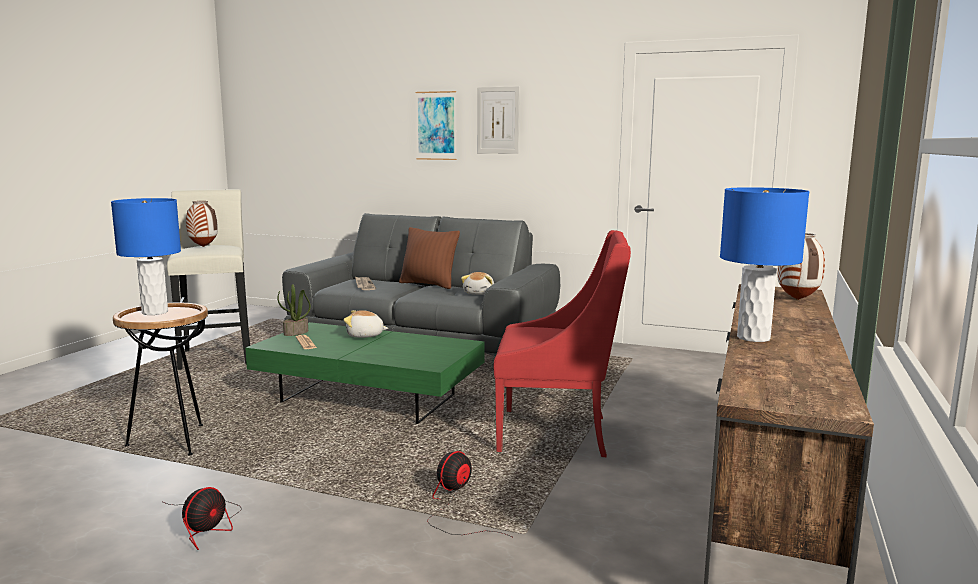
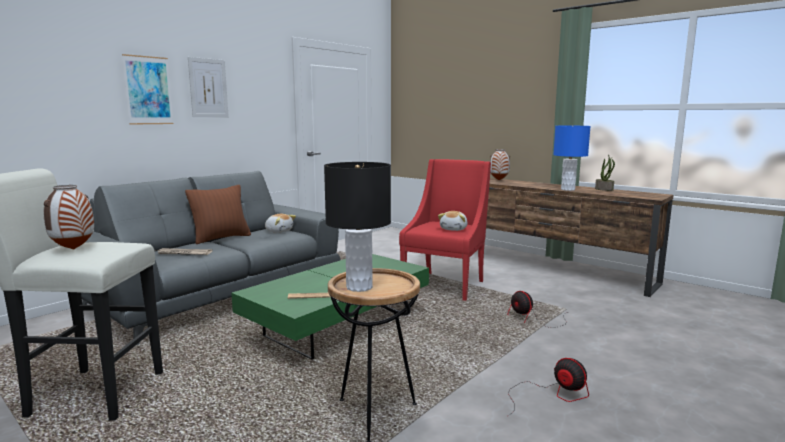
camera: 70 degrees left, 0 degrees up
blue table lamp [111,198,181,315] -> black table lamp [324,162,391,292]
potted plant [277,284,311,336] -> potted plant moved to [595,155,615,191]
plush toy [344,310,388,338] -> plush toy moved to [438,211,468,231]

